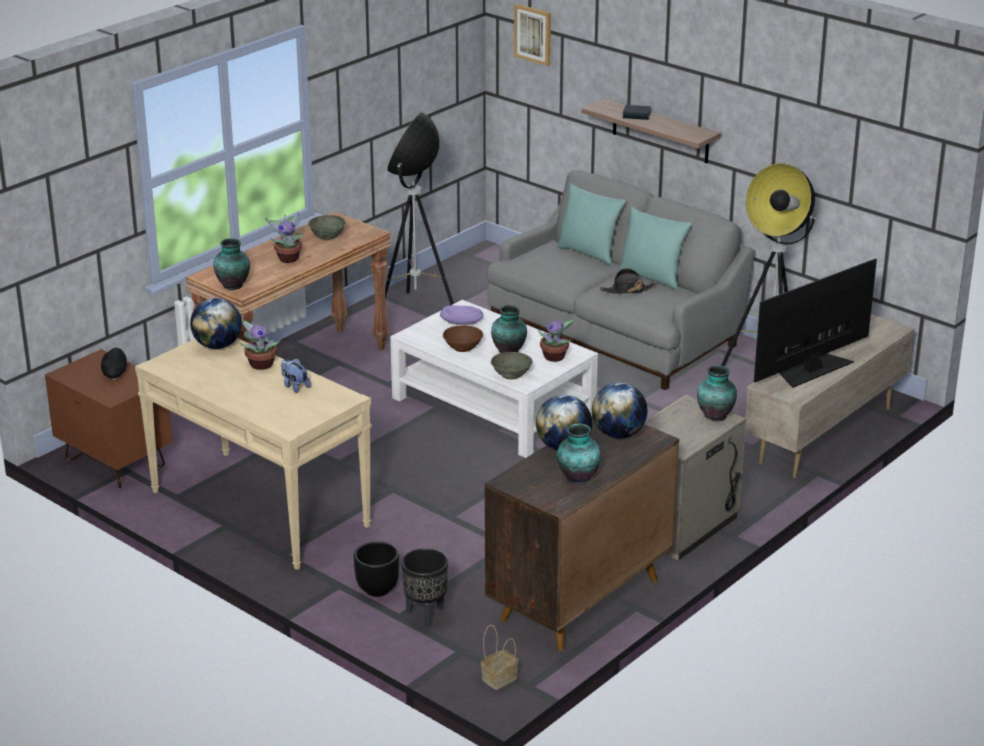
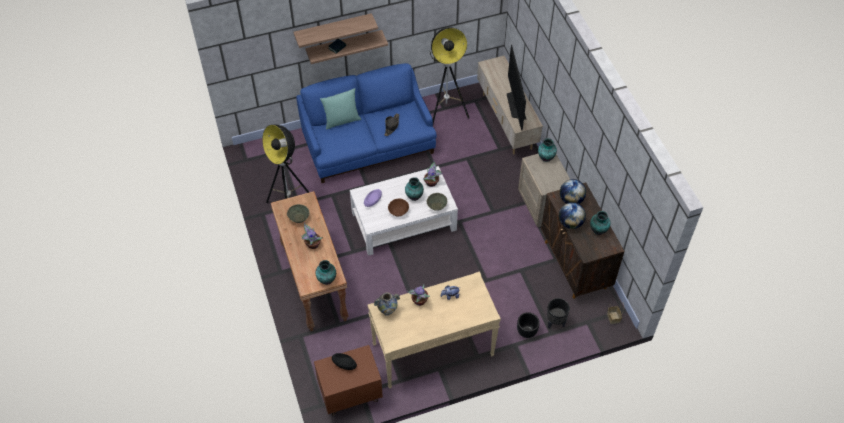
camera: 60 degrees left, 25 degrees up
globe [190,298,242,349] -> vase [374,292,400,316]
grey sofa [487,170,754,390] -> blue sofa [296,63,437,183]
picture [514,4,551,66] -> none
turquoise pillow [618,207,692,290] -> none
none -> shelf [293,13,378,48]

